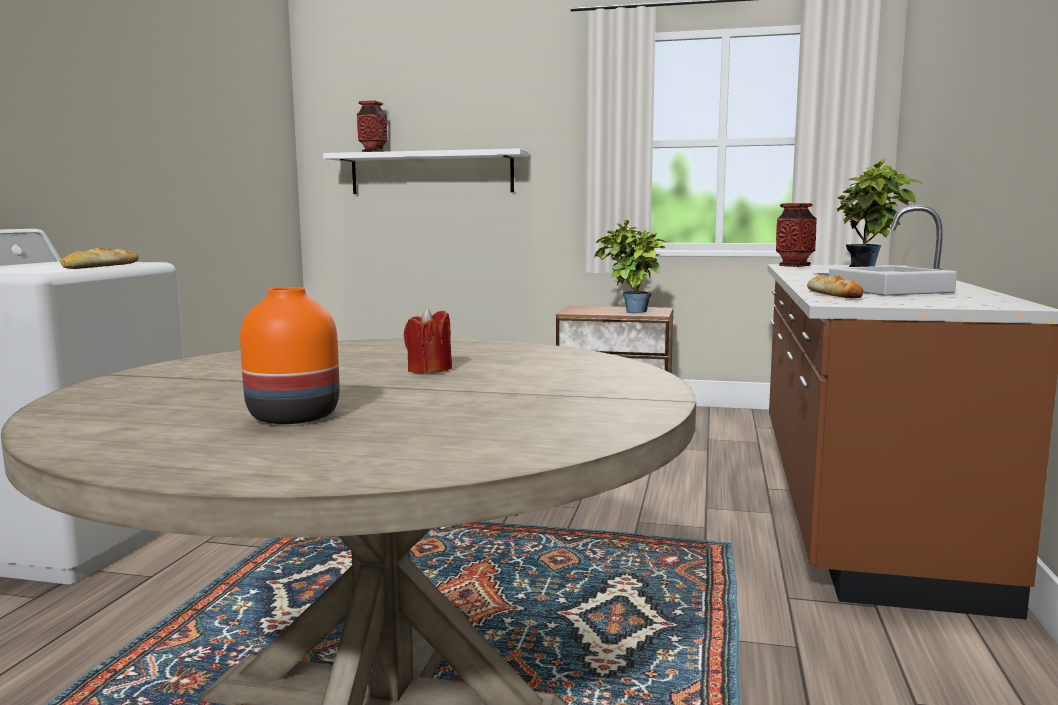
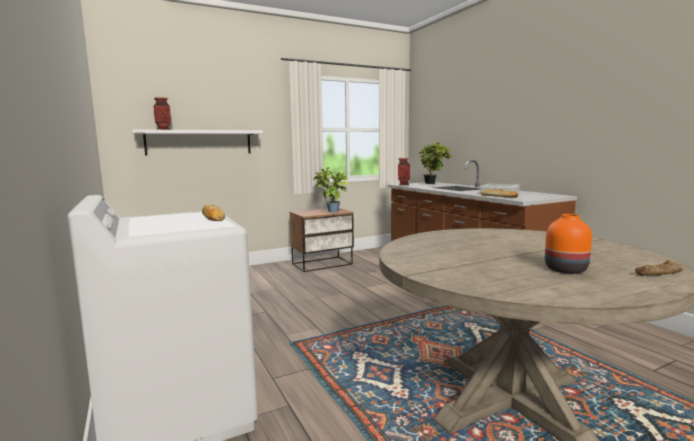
camera: 40 degrees left, 0 degrees up
red candle [404,307,452,374] -> none
none -> bread [635,260,683,276]

